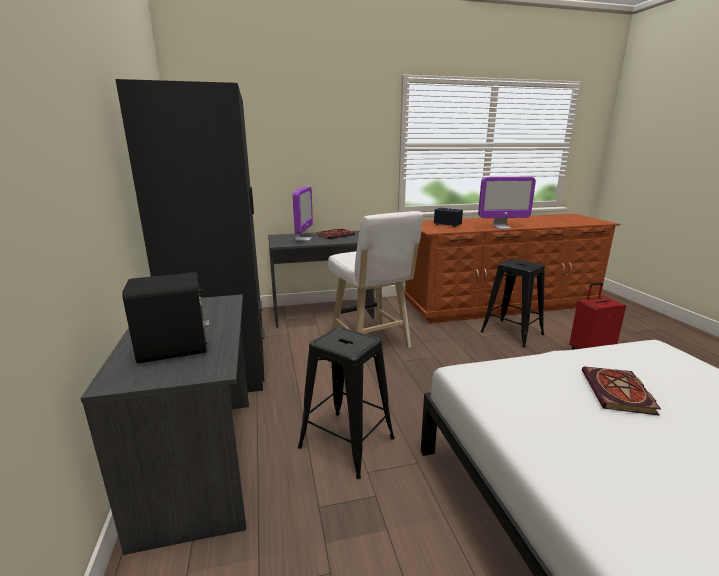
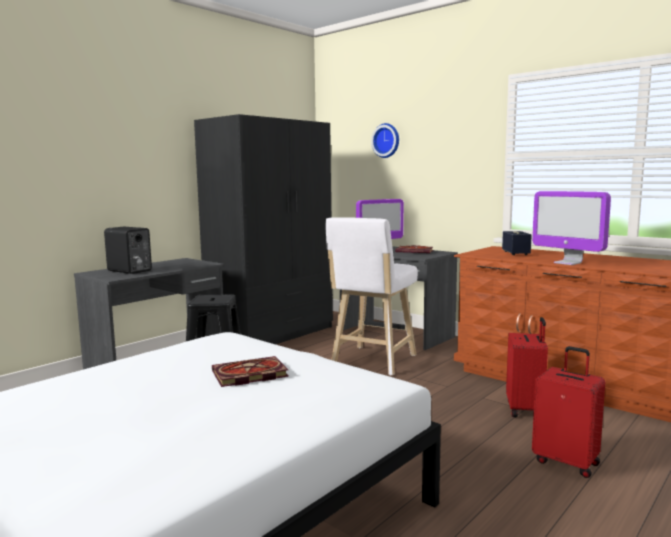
camera: 55 degrees right, 10 degrees down
black stool [481,259,545,348] -> red suitcase [506,317,548,417]
none -> wall clock [371,123,399,158]

